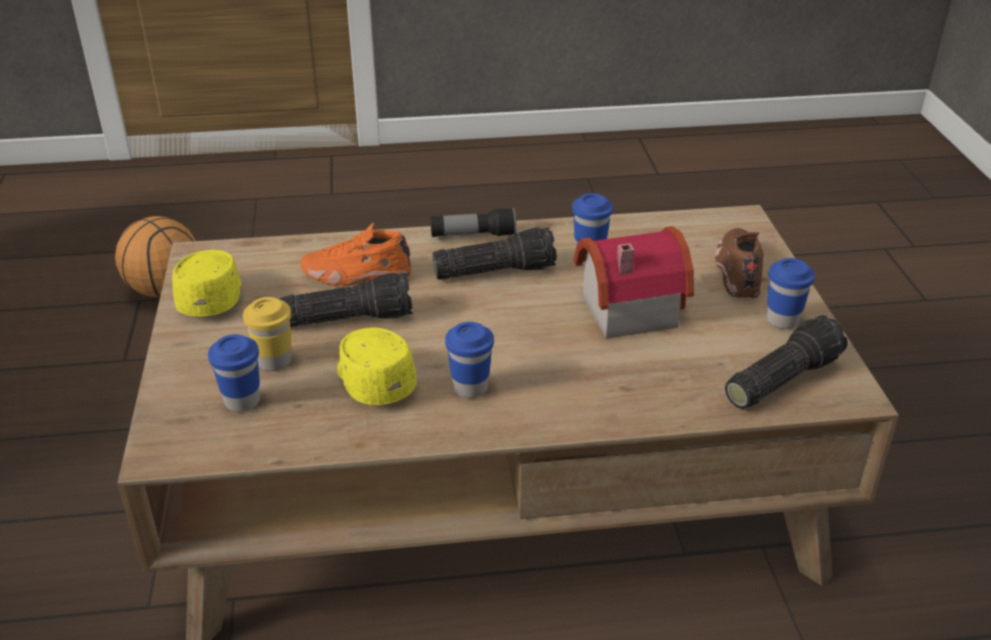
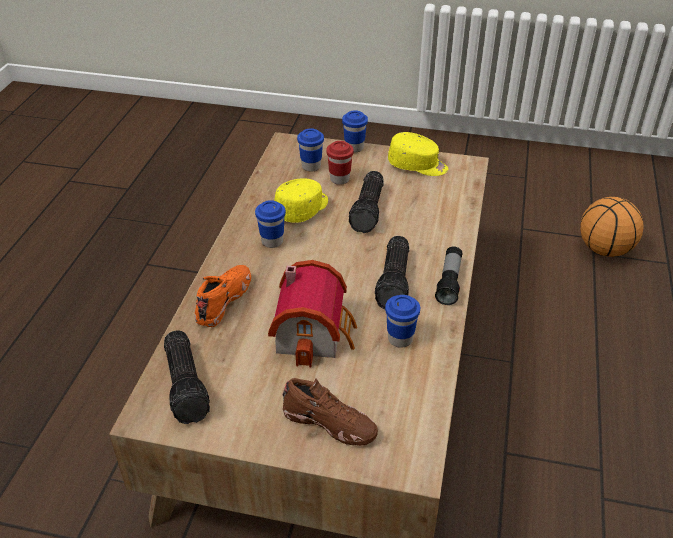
camera: 110 degrees right, 5 degrees up
yellow cup [243,297,291,371] -> red cup [326,141,354,185]
orange shoe [301,222,411,286] -> orange shoe moved to [194,265,251,327]
yellow cap [337,328,417,405] -> yellow cap turned 45 degrees counterclockwise [274,178,328,223]
blue cup [767,258,815,329] -> blue cup moved to [342,110,368,152]

